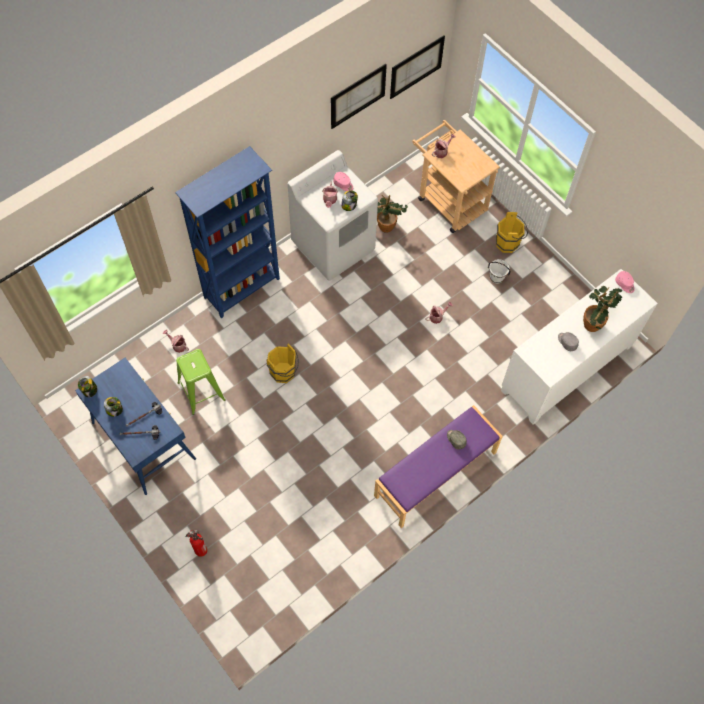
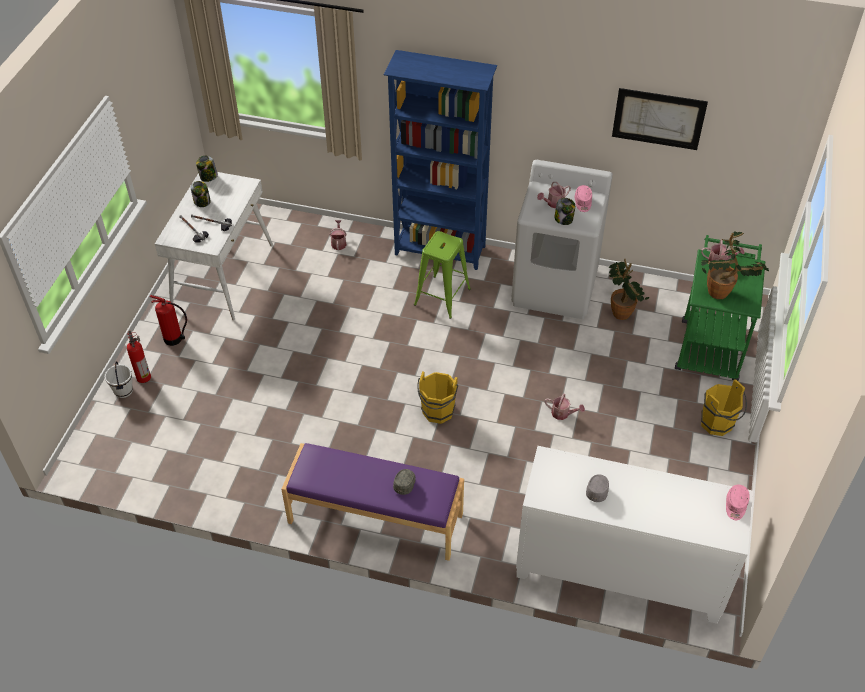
camera: 55 degrees right, 15 degrees down
blue desk [75,358,196,495] -> white desk [155,172,273,321]
green stool [176,349,226,415] -> green stool moved to [414,231,471,319]
yellow bucket [267,344,299,383] -> yellow bucket moved to [417,371,458,424]
picture [390,35,445,99] -> none
beige cart [412,120,500,233] -> green cart [675,235,766,381]
white bucket [488,259,511,284] -> white bucket moved to [105,361,133,398]
potted plant [583,286,622,332] -> potted plant moved to [701,231,769,299]
none -> fire extinguisher [150,295,187,346]

